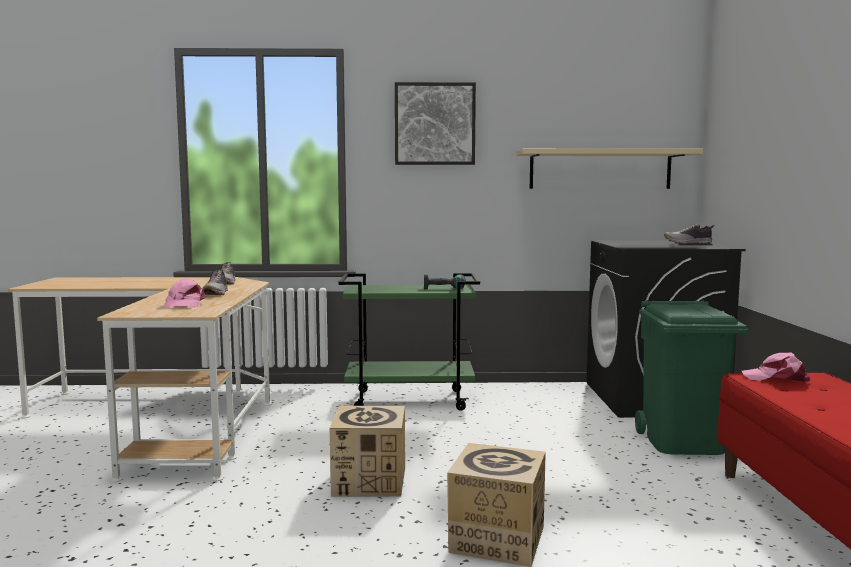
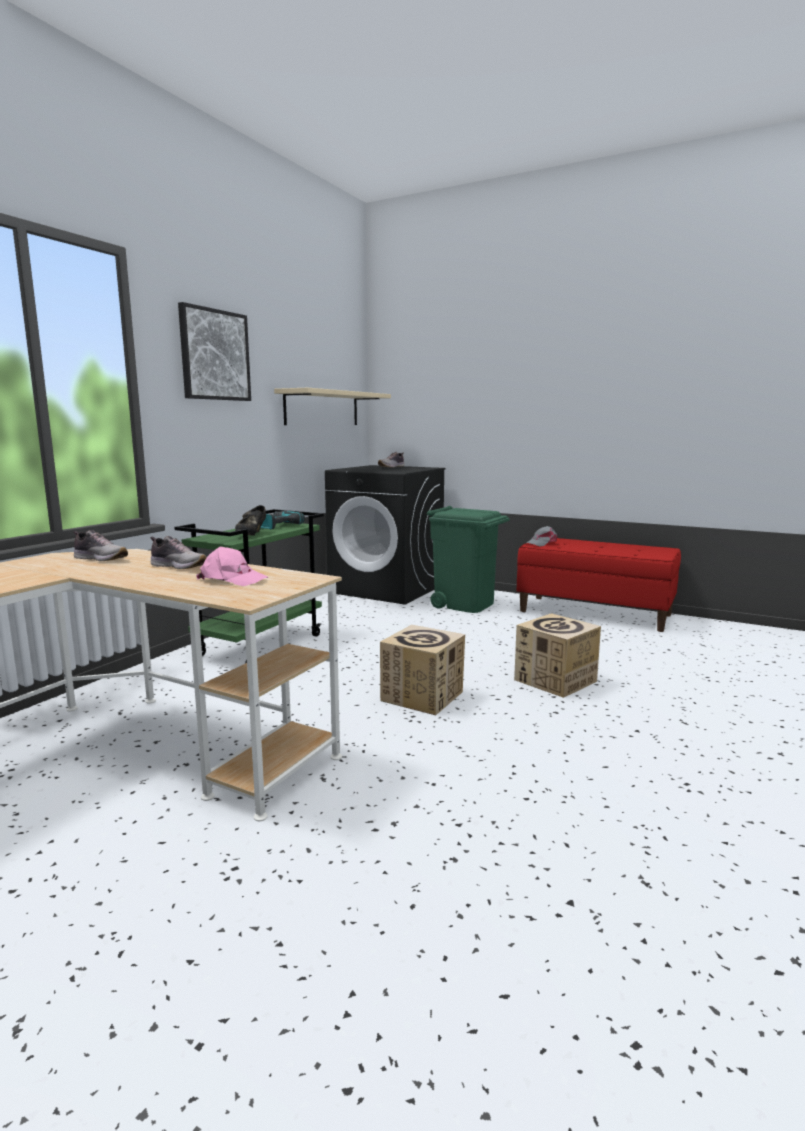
camera: 60 degrees left, 5 degrees up
pink cap [742,352,810,382] -> grey cap [527,526,558,546]
none -> black shoe [235,505,266,536]

